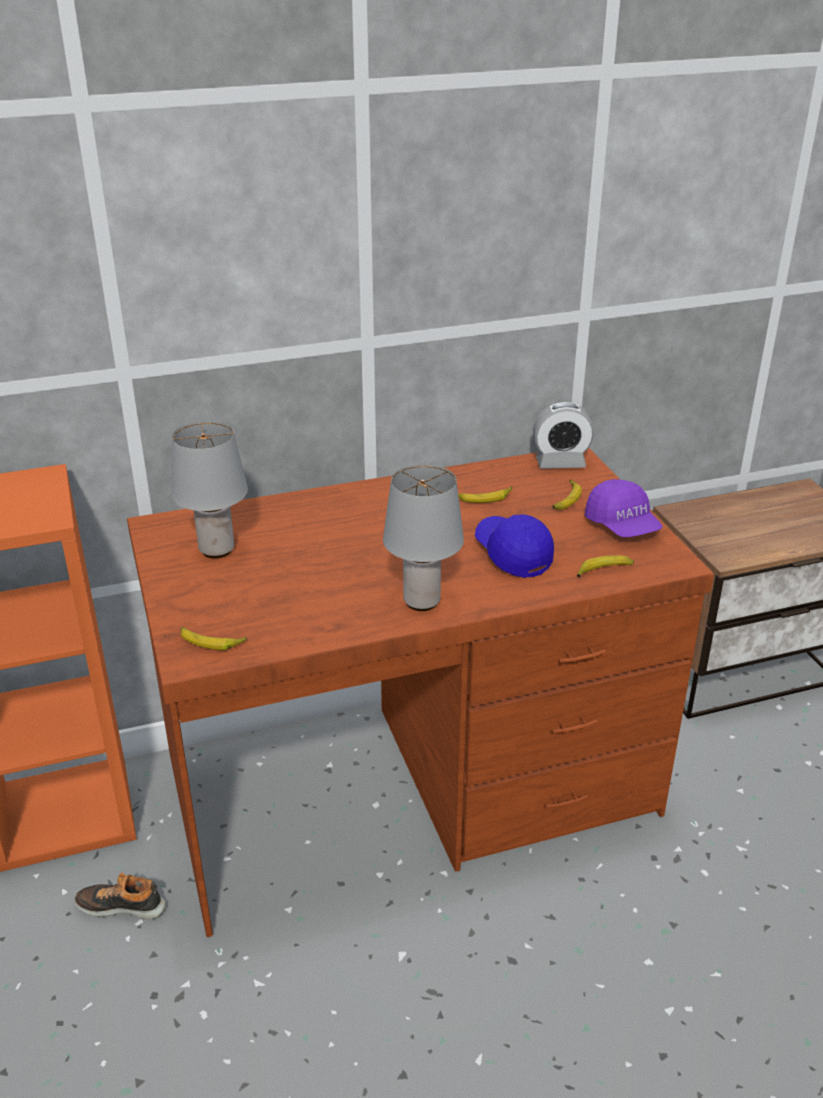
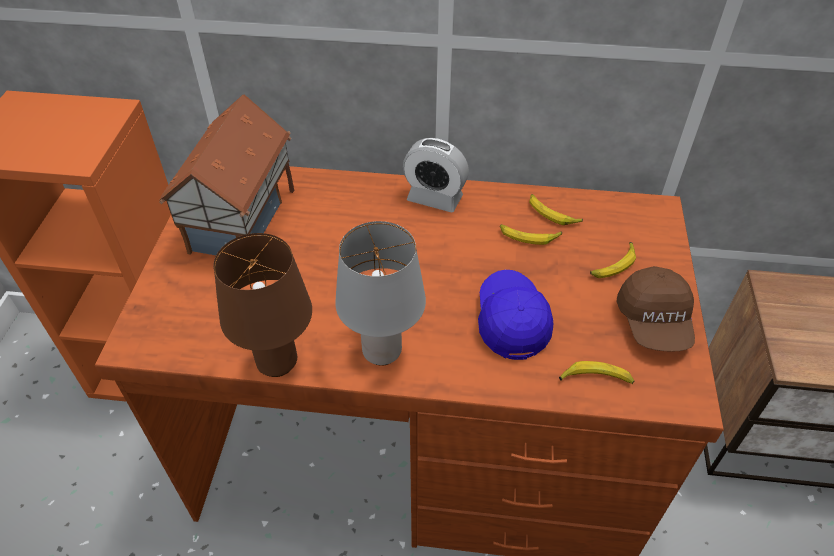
camera: 25 degrees right, 15 degrees up
shoe [74,872,166,919] -> none
grey table lamp [172,421,248,558] -> toy house [159,95,294,255]
banana [181,627,247,650] -> banana moved to [529,194,583,225]
alarm clock [533,402,594,469] -> alarm clock moved to [403,138,469,213]
purple cap [585,479,662,537] -> brown cap [616,266,695,352]
none -> brown table lamp [213,233,312,377]

